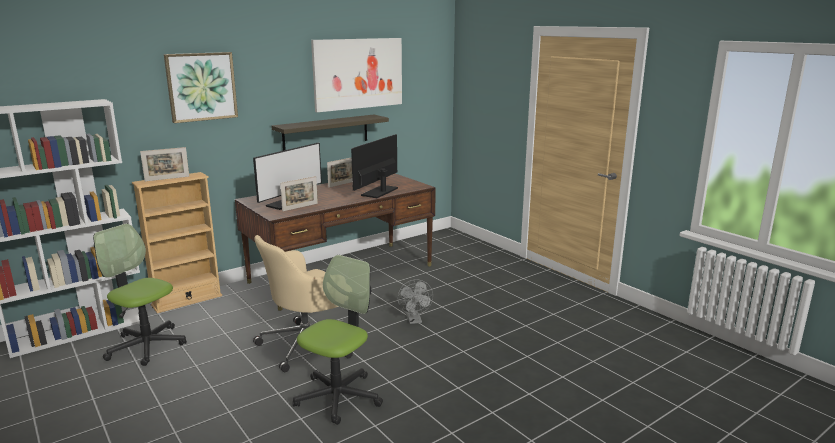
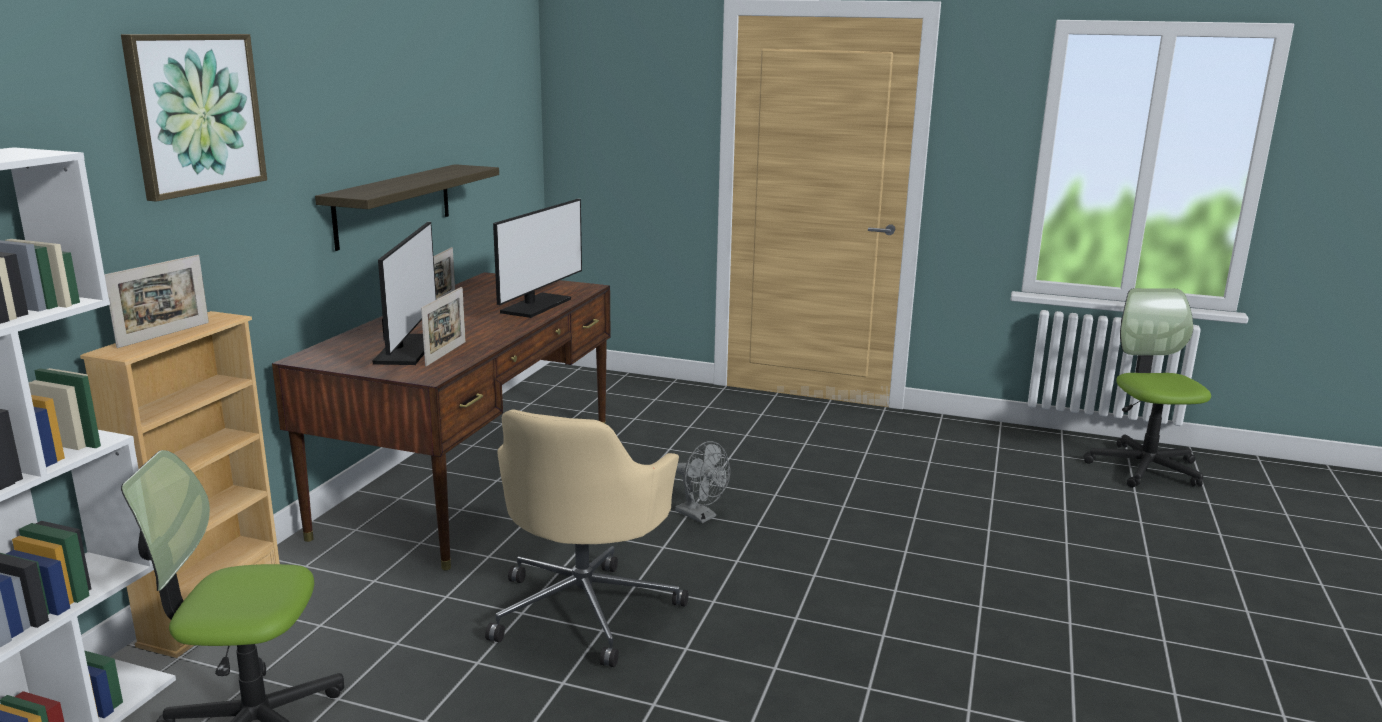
camera: 35 degrees left, 0 degrees up
office chair [293,255,383,425] -> office chair moved to [1083,288,1211,488]
picture [311,38,402,112] -> none
monitor [351,134,398,198] -> monitor turned 150 degrees counterclockwise [493,199,582,318]

